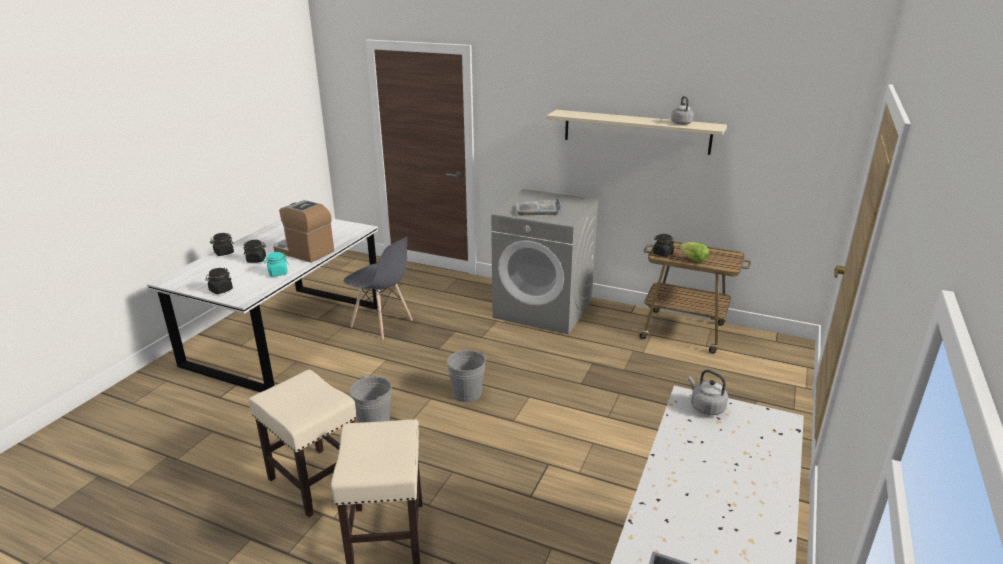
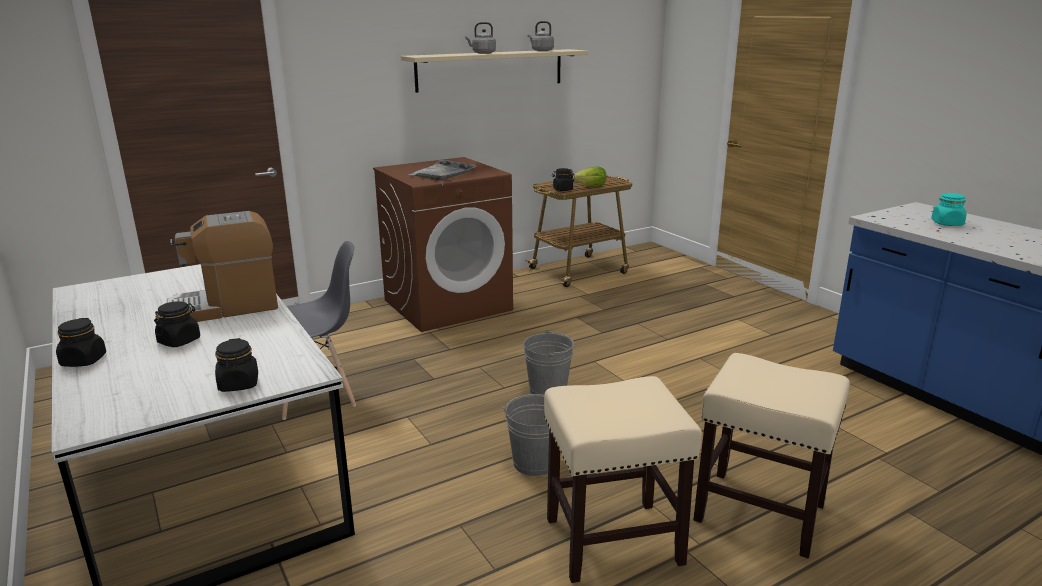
camera: 55 degrees left, 5 degrees down
turquoise jar [263,252,289,277] -> turquoise jar moved to [931,193,966,226]
grey washing machine [491,189,599,334] -> brown washing machine [373,157,513,332]
grey kettle [688,370,728,415] -> grey kettle moved to [465,22,496,54]

